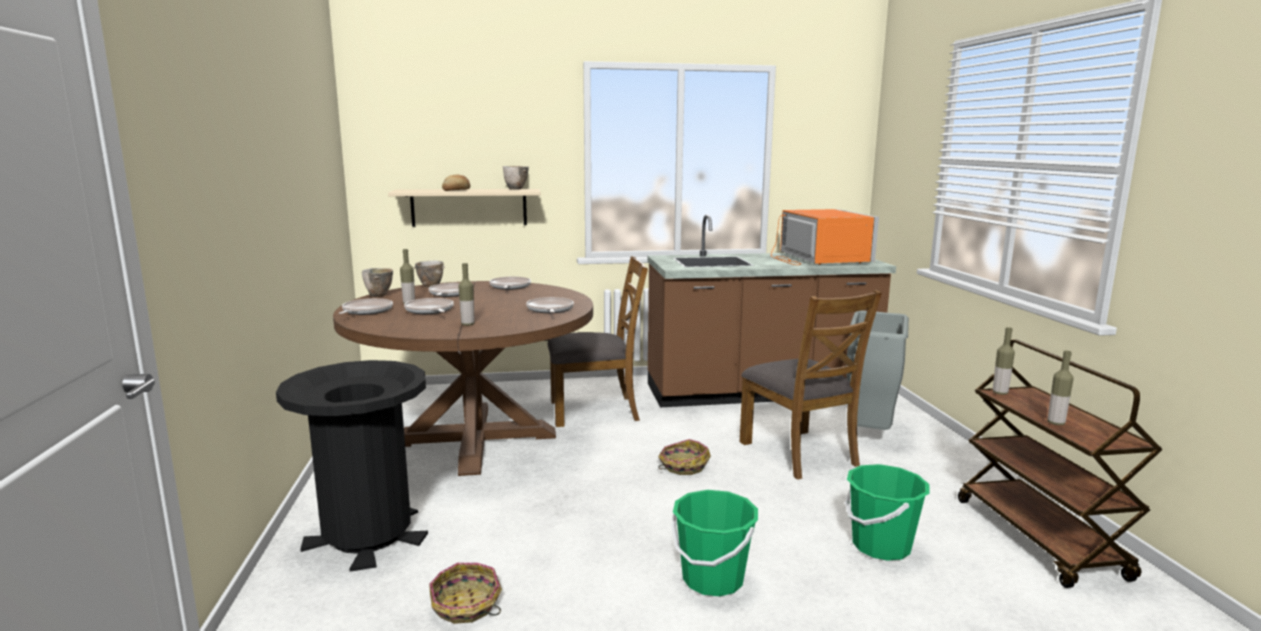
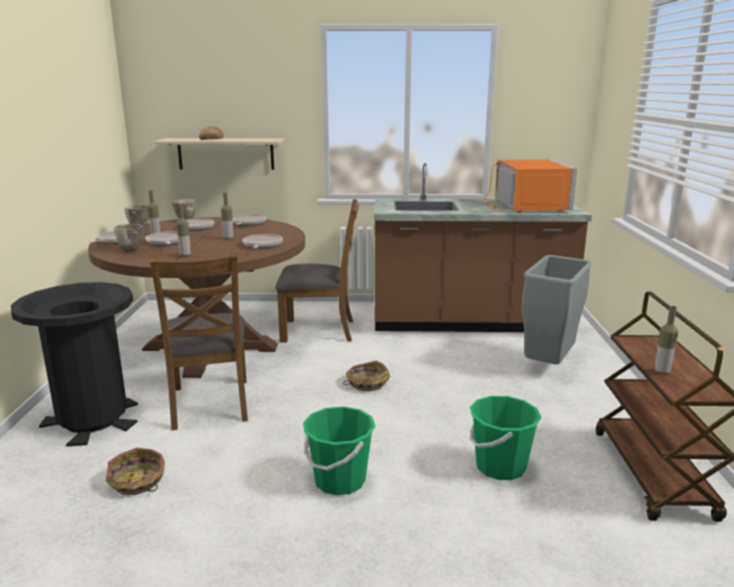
camera: 10 degrees right, 5 degrees up
bowl [503,166,529,190] -> bowl moved to [113,224,144,252]
brown chair [740,290,882,480] -> brown chair moved to [150,253,248,430]
bottle [993,327,1015,395] -> bottle moved to [221,192,234,239]

